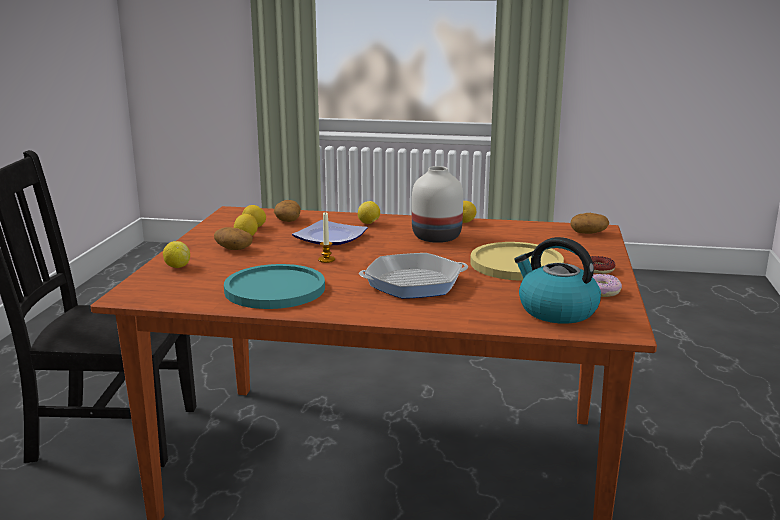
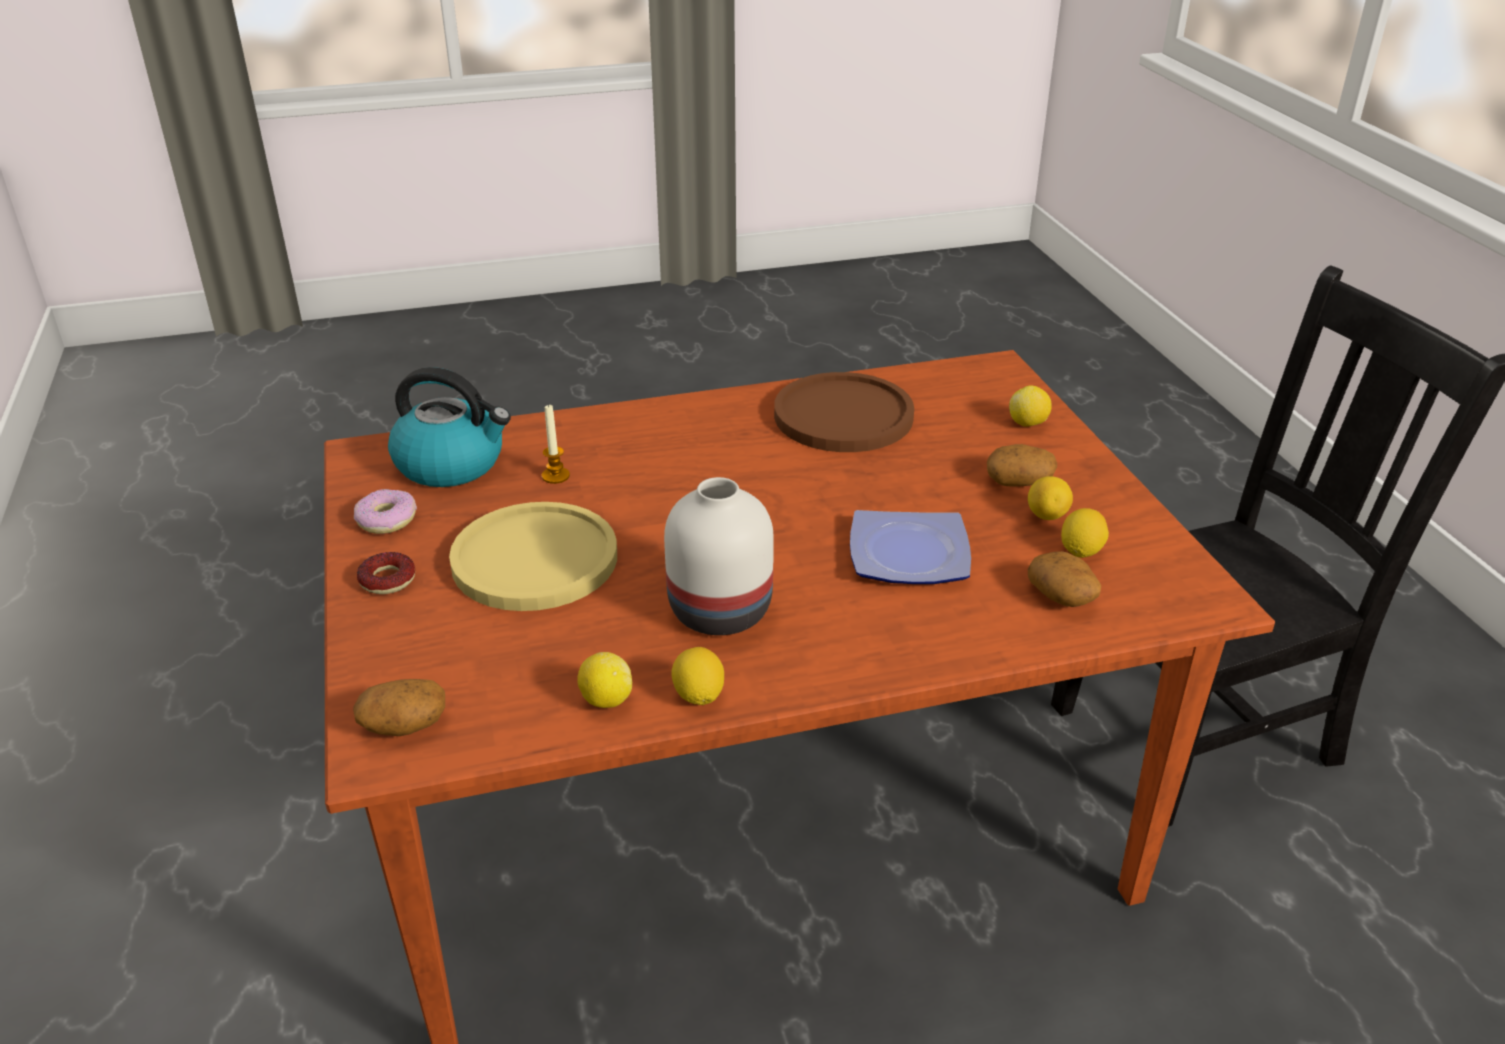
camera: 155 degrees right, 15 degrees up
turquoise plate [224,264,325,309] -> brown plate [774,372,914,452]
candle [318,212,335,263] -> candle moved to [542,404,570,484]
lemon [358,201,380,224] -> lemon moved to [577,652,632,708]
frying pan [359,253,468,299] -> none

